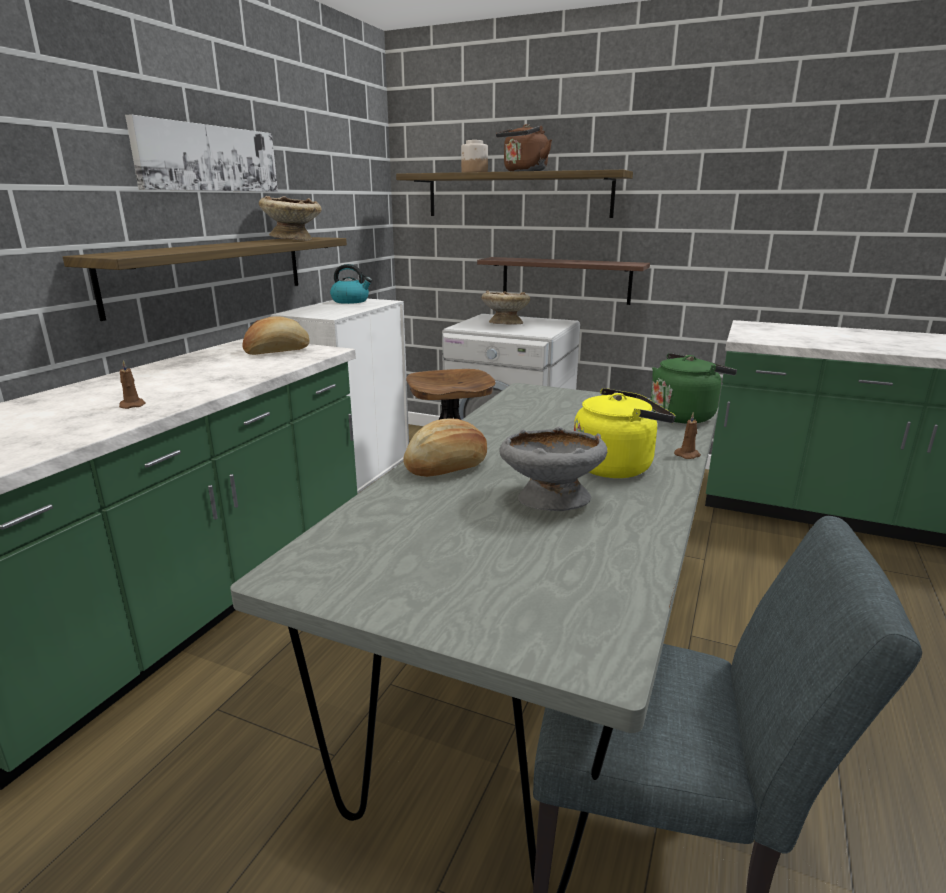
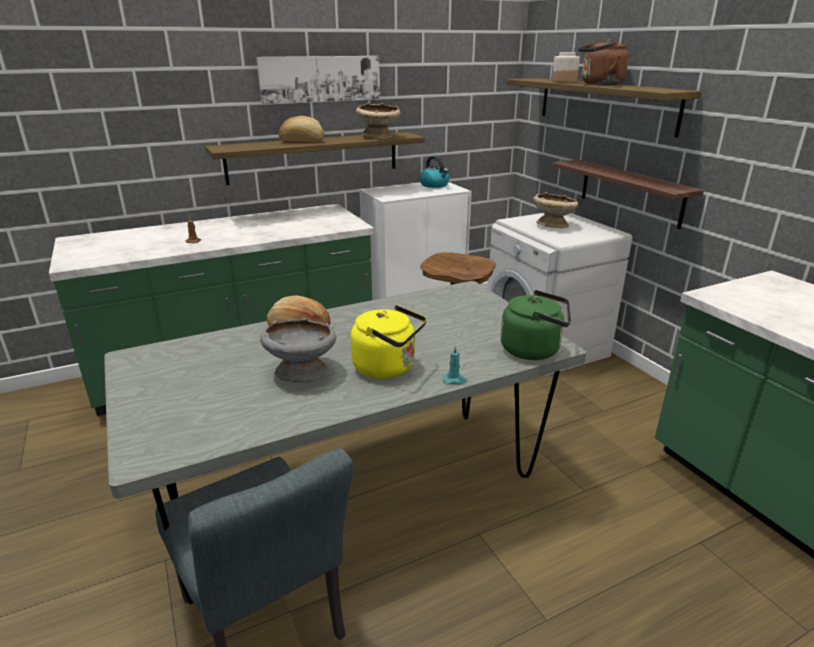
camera: 40 degrees right, 5 degrees up
bread [242,316,310,355] -> bread moved to [279,116,324,142]
brown candle [674,412,701,459] -> turquoise candle [443,345,467,384]

